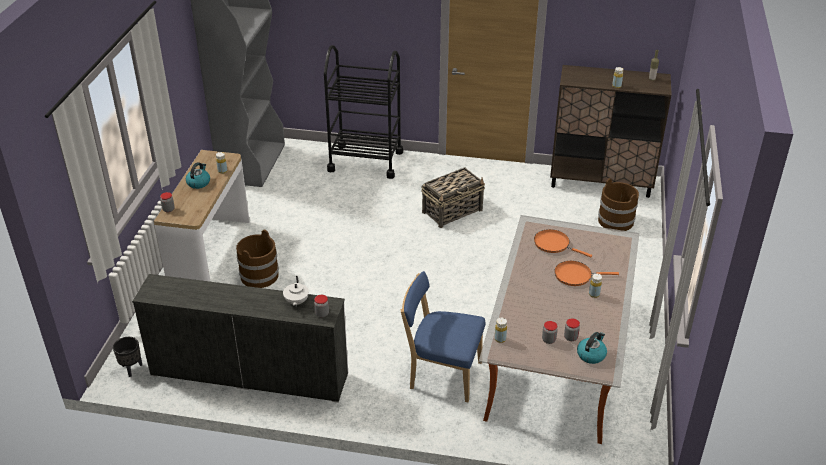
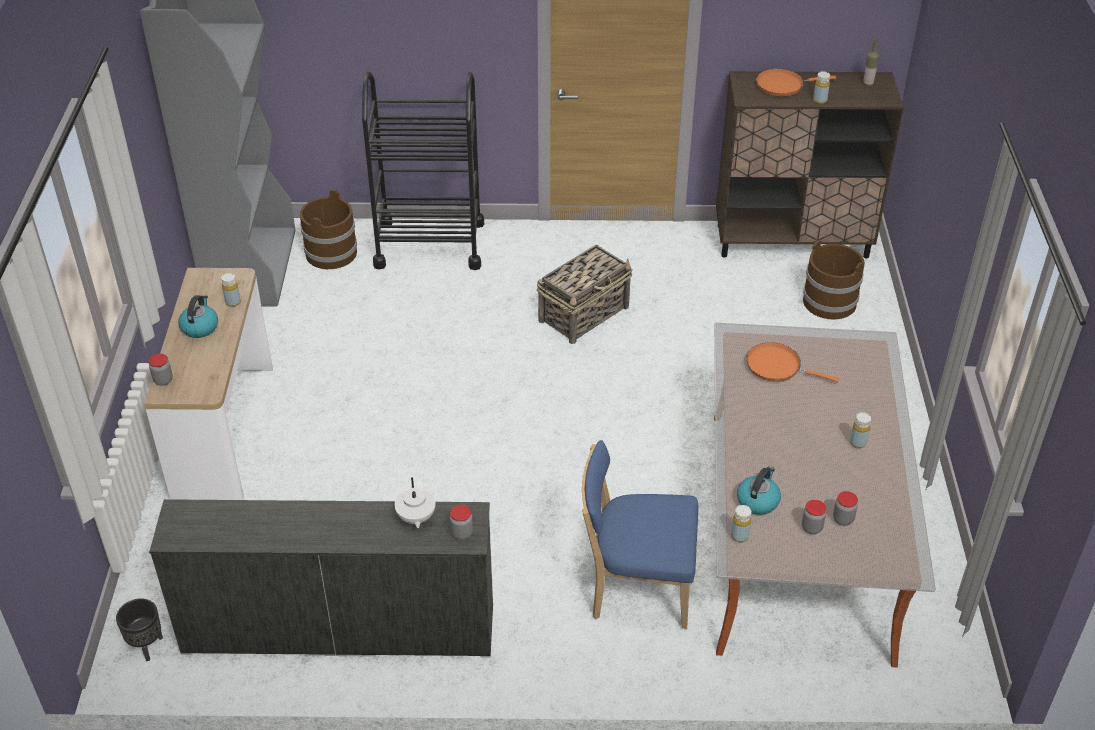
camera: 10 degrees left, 5 degrees up
brown bucket [236,230,279,288] -> brown bucket moved to [300,189,357,269]
orange frying pan [554,261,619,286] -> orange frying pan moved to [756,69,836,96]
kettle [577,332,607,364] -> kettle moved to [737,466,781,515]

